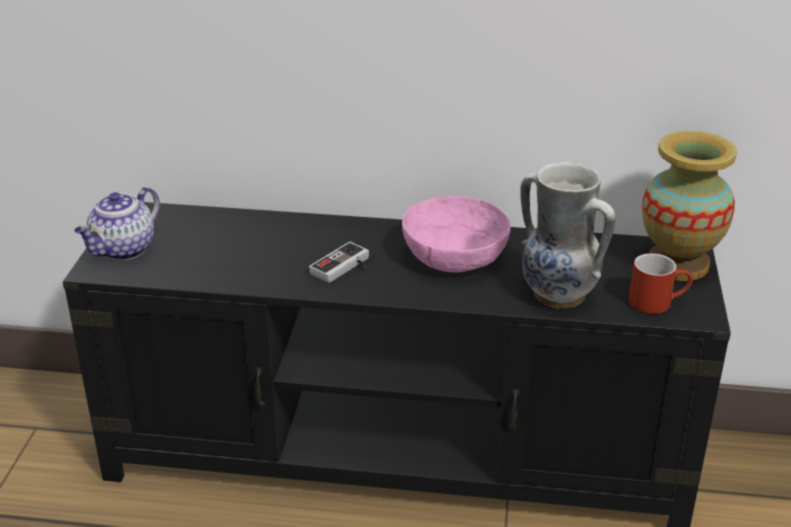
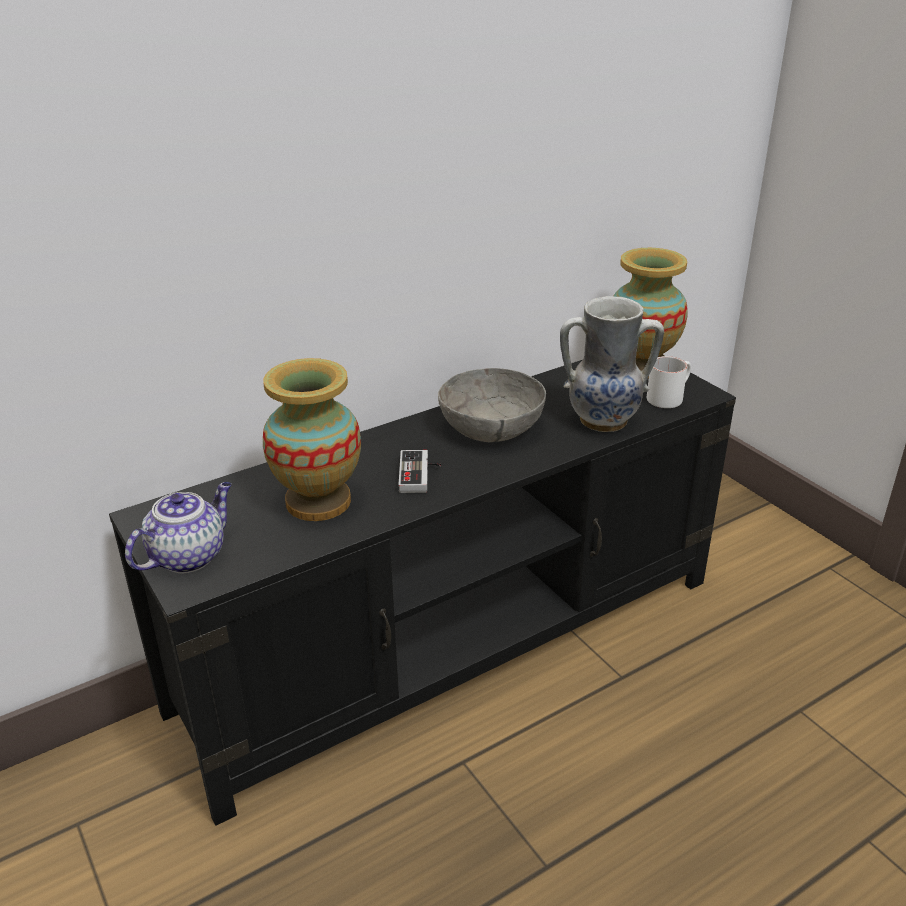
camera: 40 degrees left, 0 degrees up
teapot [74,187,160,260] -> teapot turned 135 degrees counterclockwise [125,482,232,574]
pink bowl [402,196,511,272] -> grey bowl [438,368,546,443]
red mug [629,253,693,314] -> white mug [647,356,691,408]
none -> vase [263,358,361,521]

